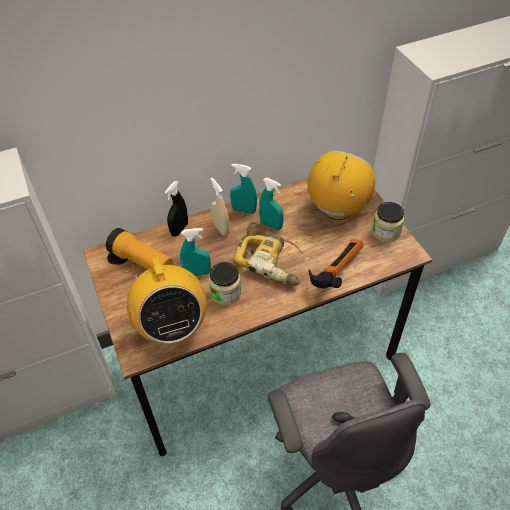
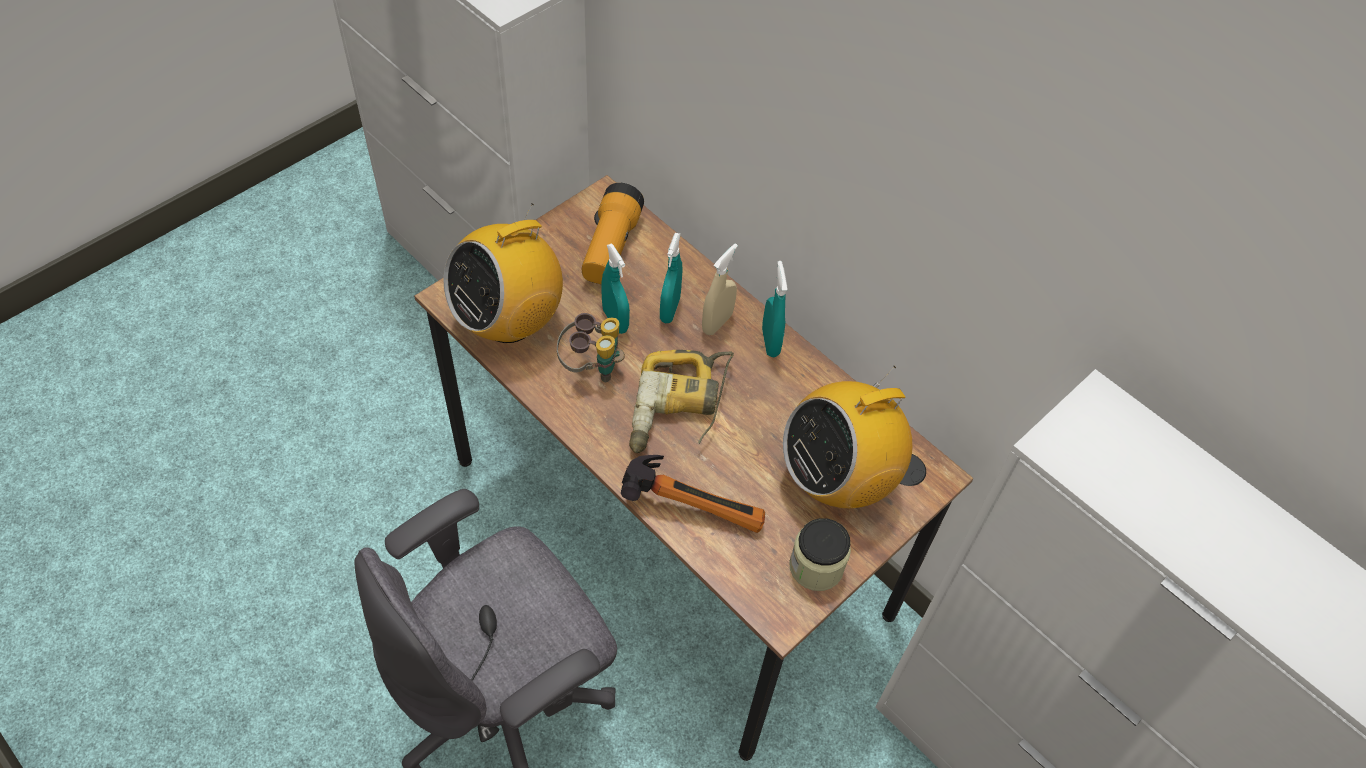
camera: 65 degrees right, 5 degrees up
black spray bottle [165,181,188,237] -> none
jar [209,262,241,305] -> binoculars [557,313,625,382]
turquoise spray bottle [259,178,284,230] -> turquoise spray bottle moved to [660,233,682,323]
radio [308,151,375,220] -> radio turned 150 degrees clockwise [783,366,912,508]

